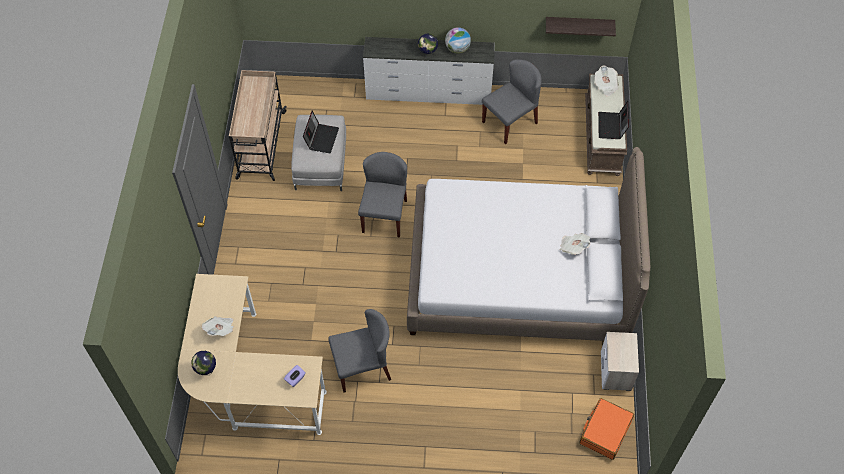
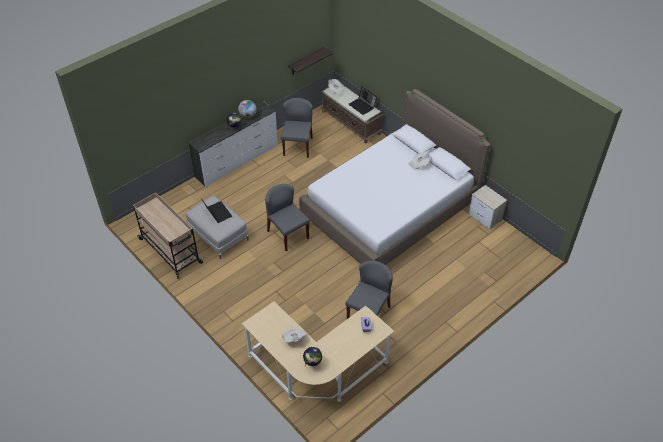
camera: 45 degrees left, 10 degrees down
orange suitcase [580,398,634,460] -> none

